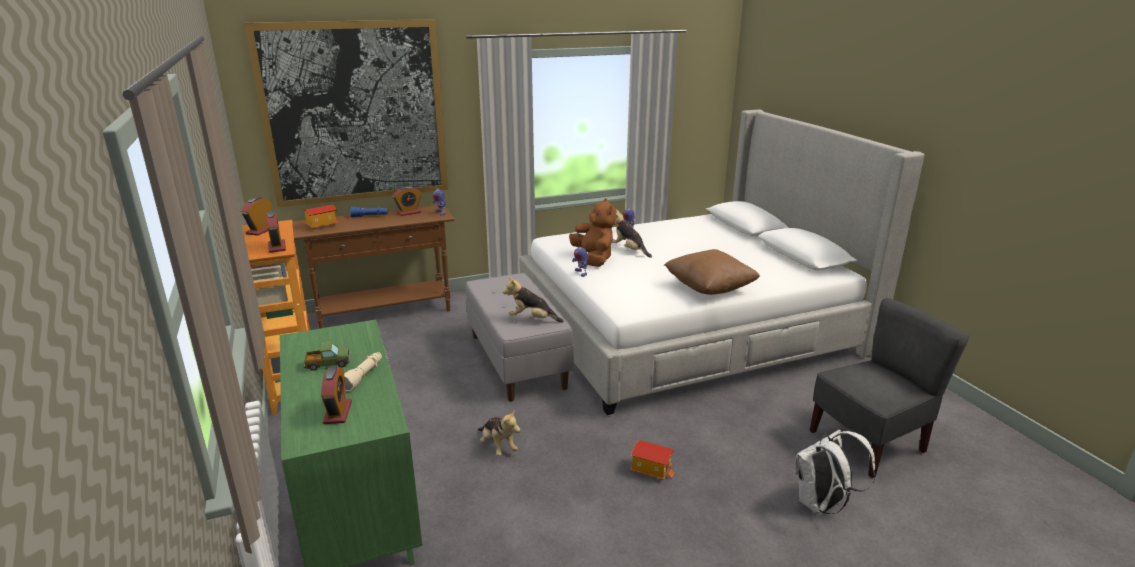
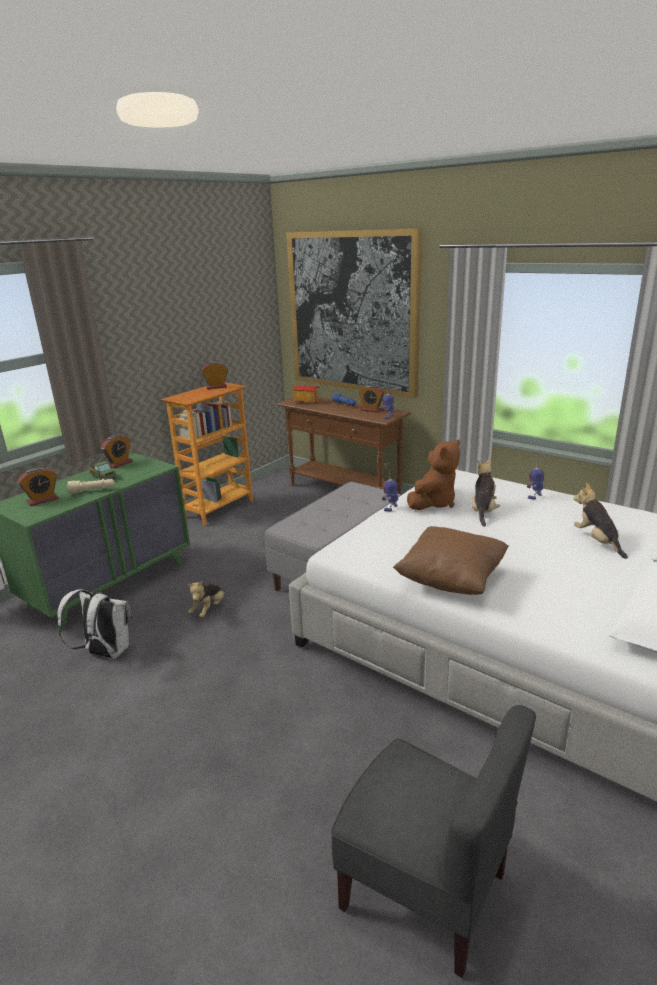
camera: 60 degrees right, 0 degrees up
alarm clock [266,211,286,253] -> alarm clock moved to [101,434,133,468]
plush toy [503,276,564,323] -> plush toy moved to [573,483,628,559]
toy house [630,440,675,480] -> none
white backpack [795,430,876,515] -> white backpack moved to [58,589,133,659]

